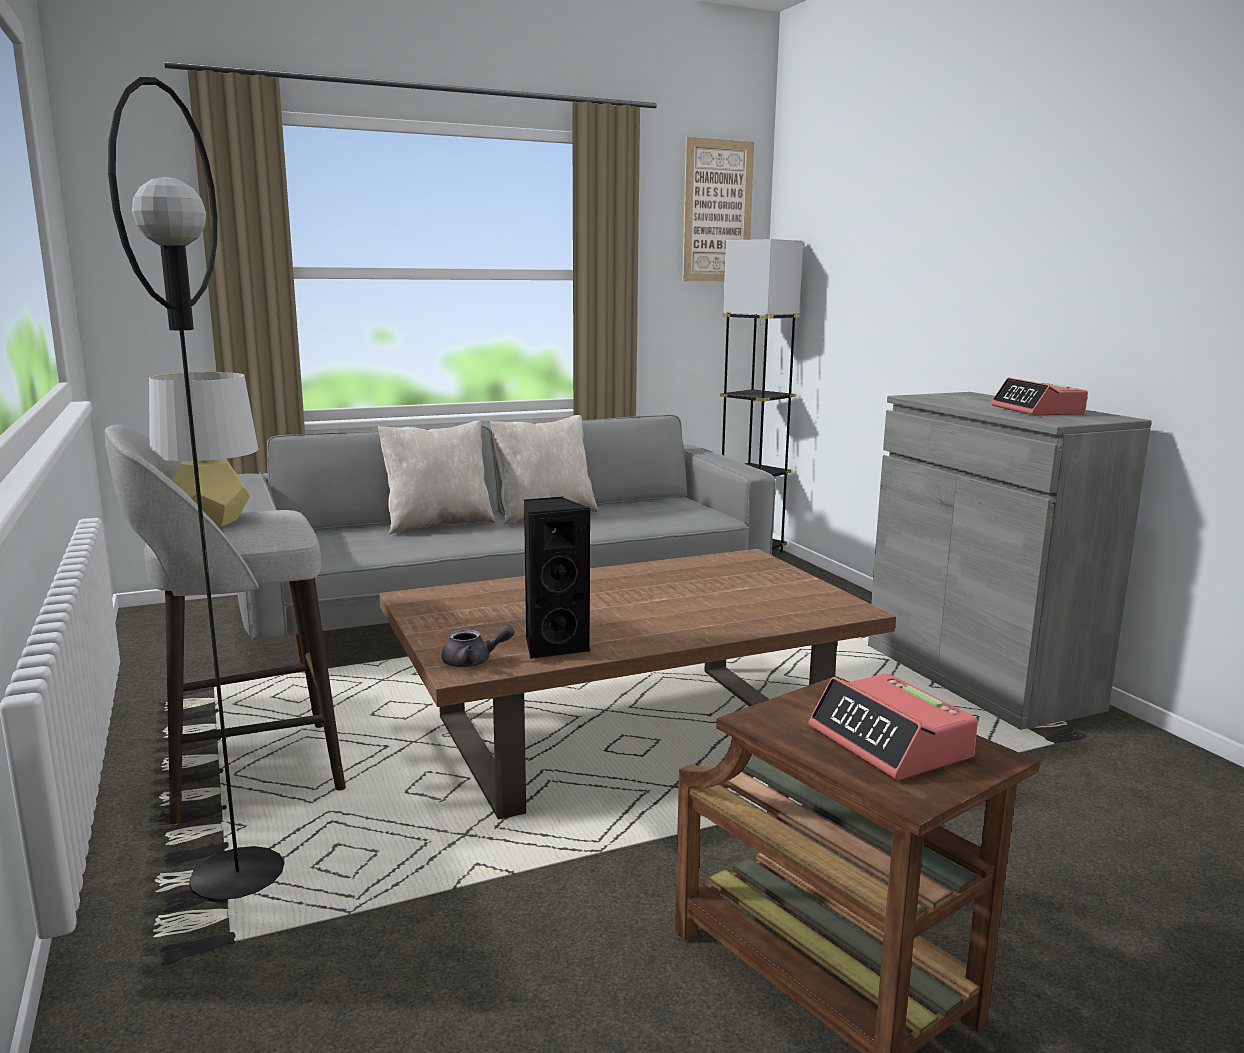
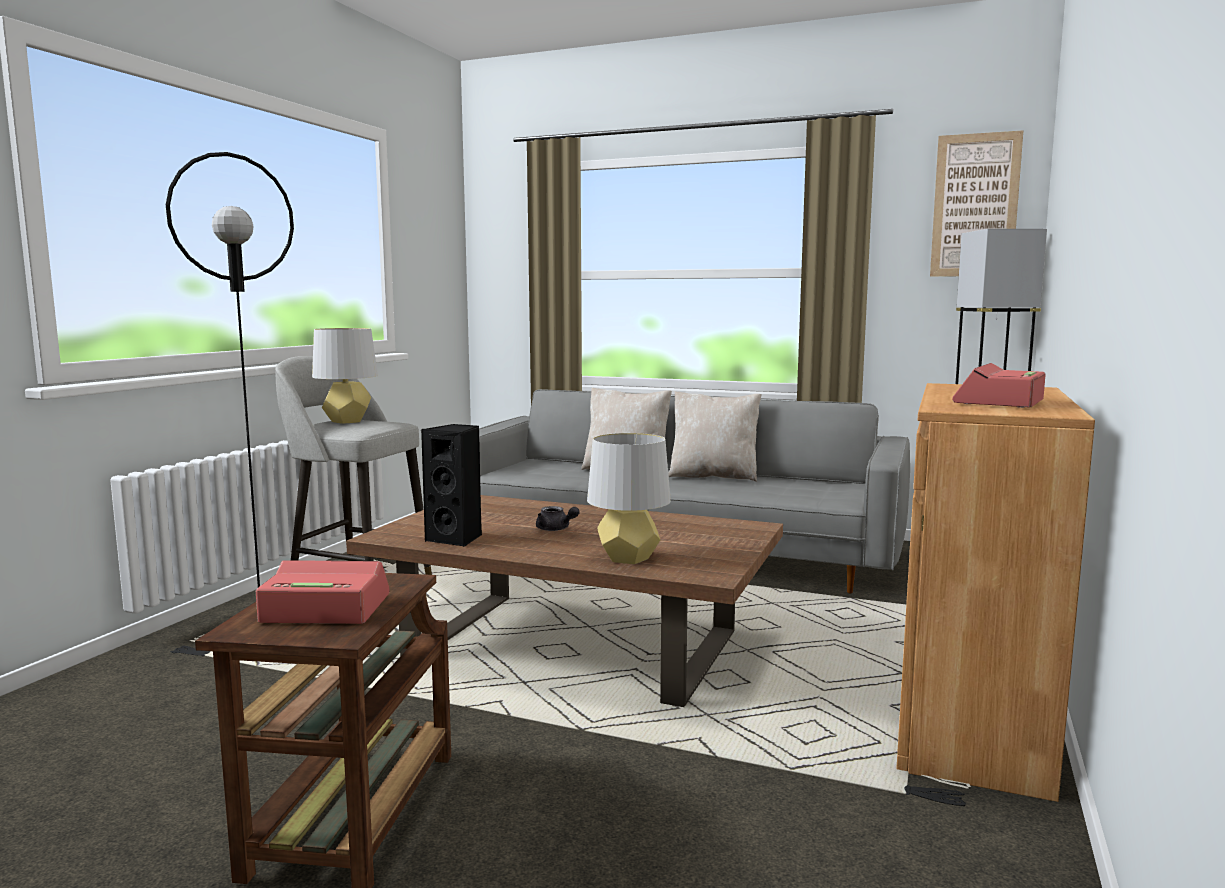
camera: 45 degrees right, 5 degrees down
grey teapot [442,624,515,667] -> grey teapot moved to [536,506,580,531]
alarm clock [809,673,978,780] -> alarm clock turned 75 degrees clockwise [256,560,389,624]
grey cabinet [868,392,1152,730] -> brown cabinet [896,383,1095,802]
none -> grey table lamp [587,433,671,564]

